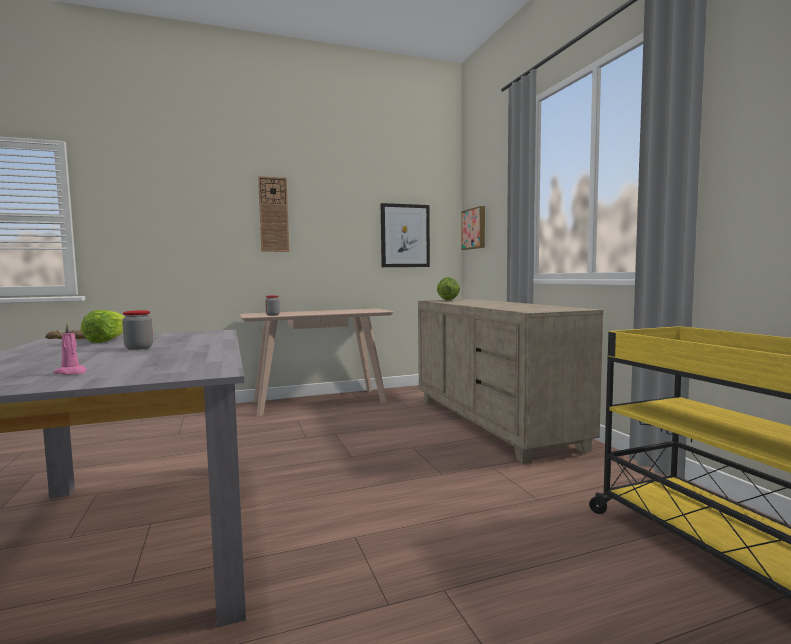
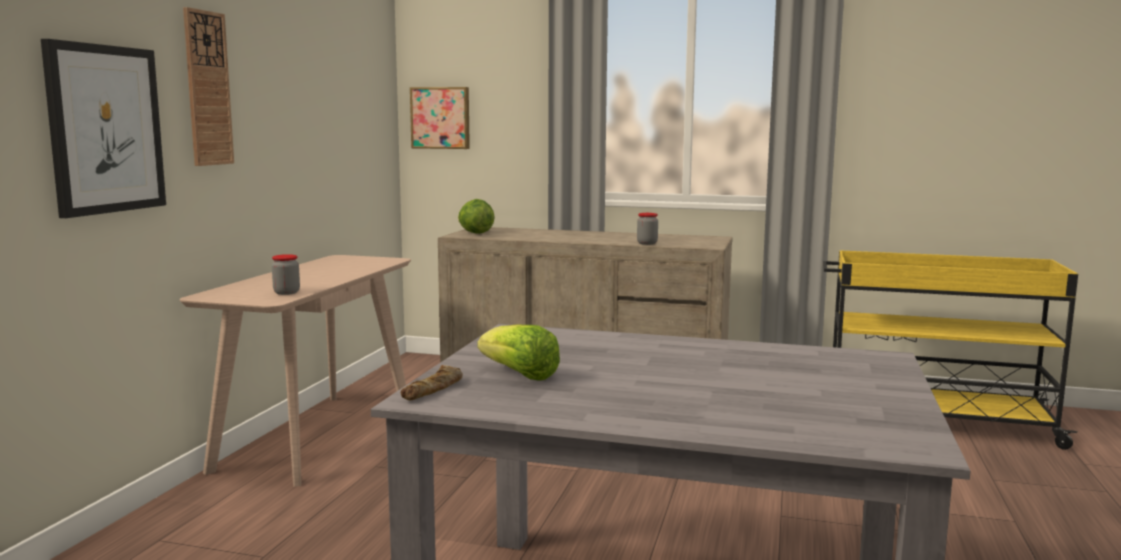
camera: 55 degrees left, 5 degrees up
pink candle [53,324,87,375] -> none
jar [122,310,153,350] -> jar moved to [637,213,658,245]
picture [381,203,430,267] -> picture moved to [41,39,166,218]

